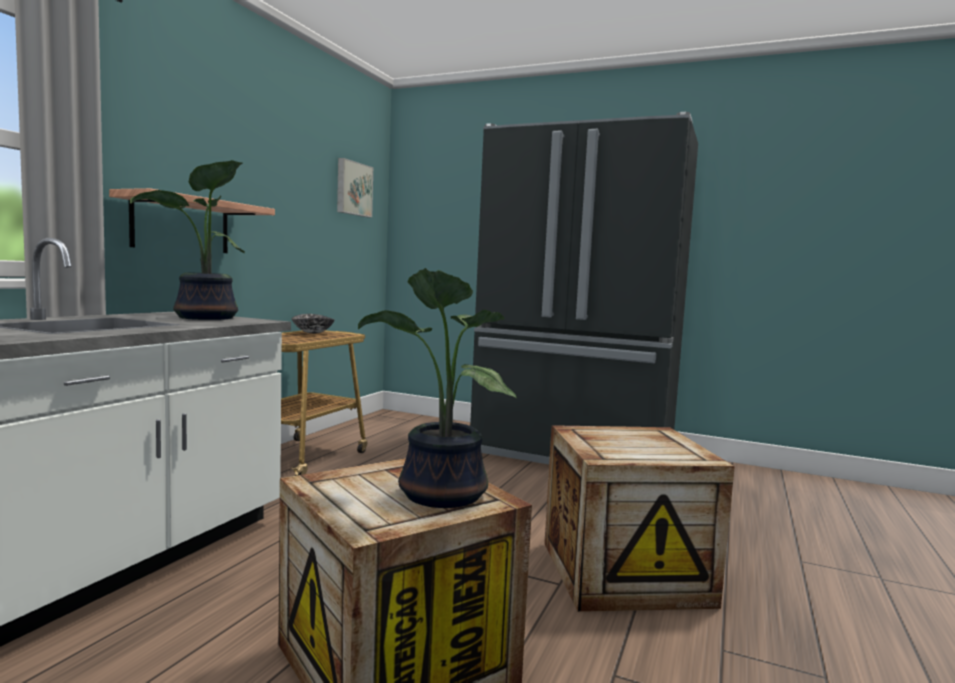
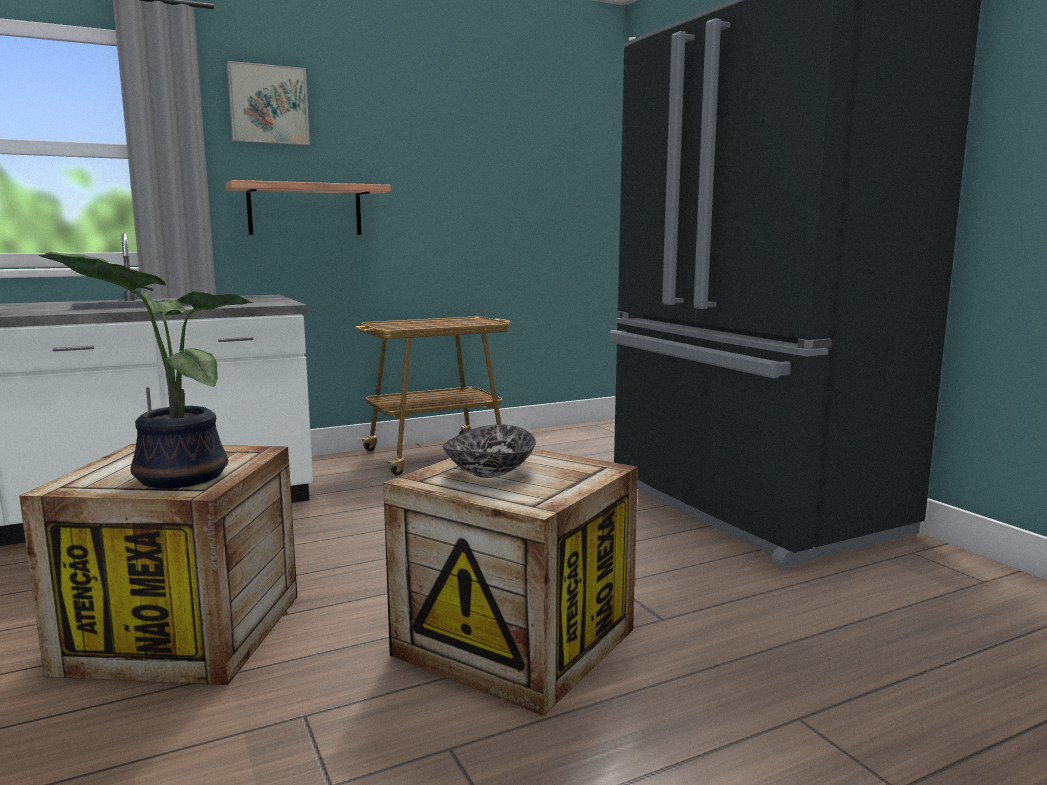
camera: 40 degrees right, 5 degrees up
potted plant [130,160,245,320] -> none
bowl [292,314,335,333] -> bowl moved to [443,424,536,478]
picture [337,158,373,217] -> picture moved to [227,61,310,145]

